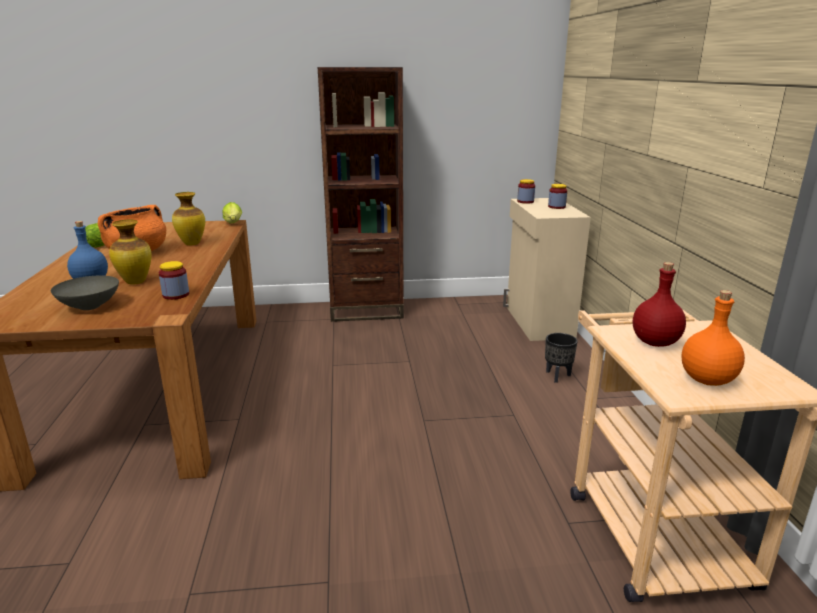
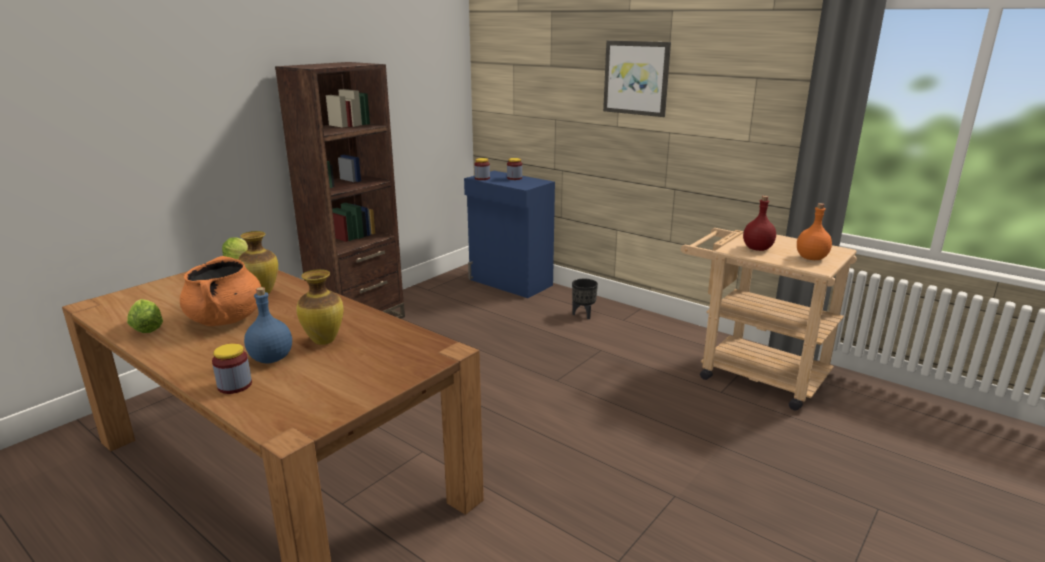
camera: 45 degrees left, 0 degrees up
grey bowl [51,276,119,310] -> none
jar [159,261,189,300] -> jar moved to [212,343,252,394]
beige cabinet [503,198,591,341] -> blue cabinet [464,171,555,298]
none -> picture [603,41,671,117]

